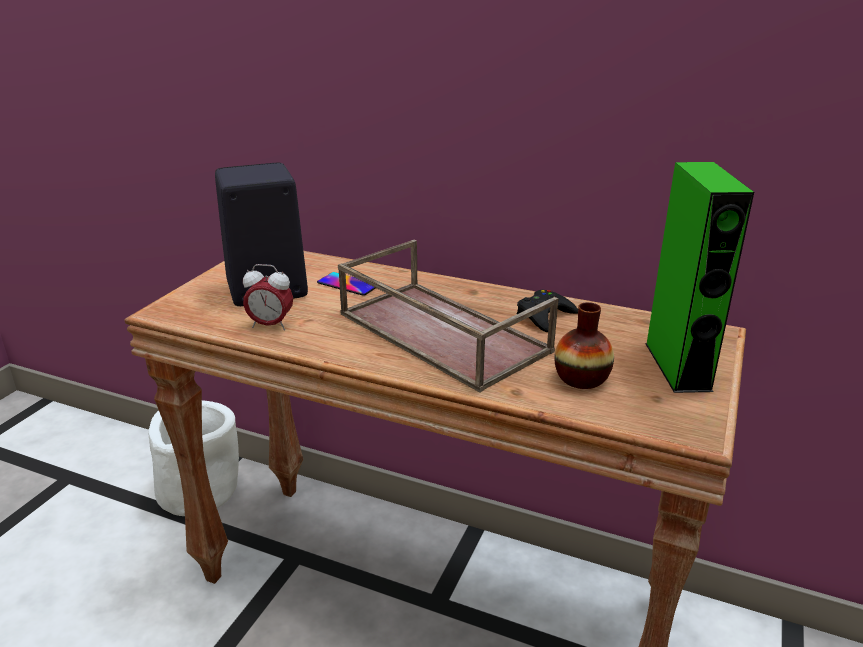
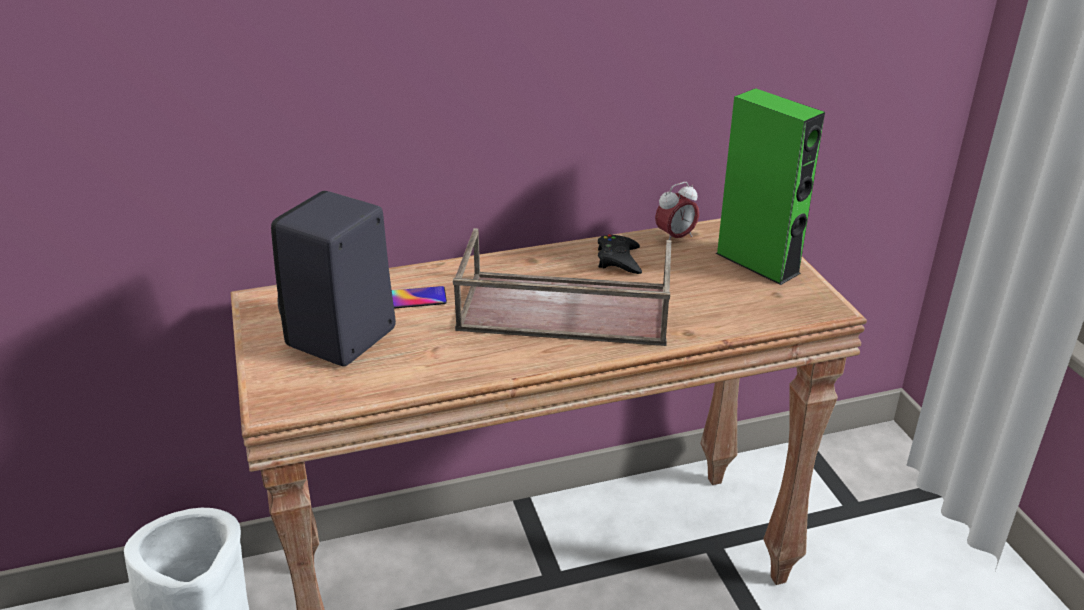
camera: 40 degrees left, 5 degrees up
alarm clock [243,264,293,330] -> alarm clock moved to [655,182,699,240]
vase [555,302,614,389] -> none

